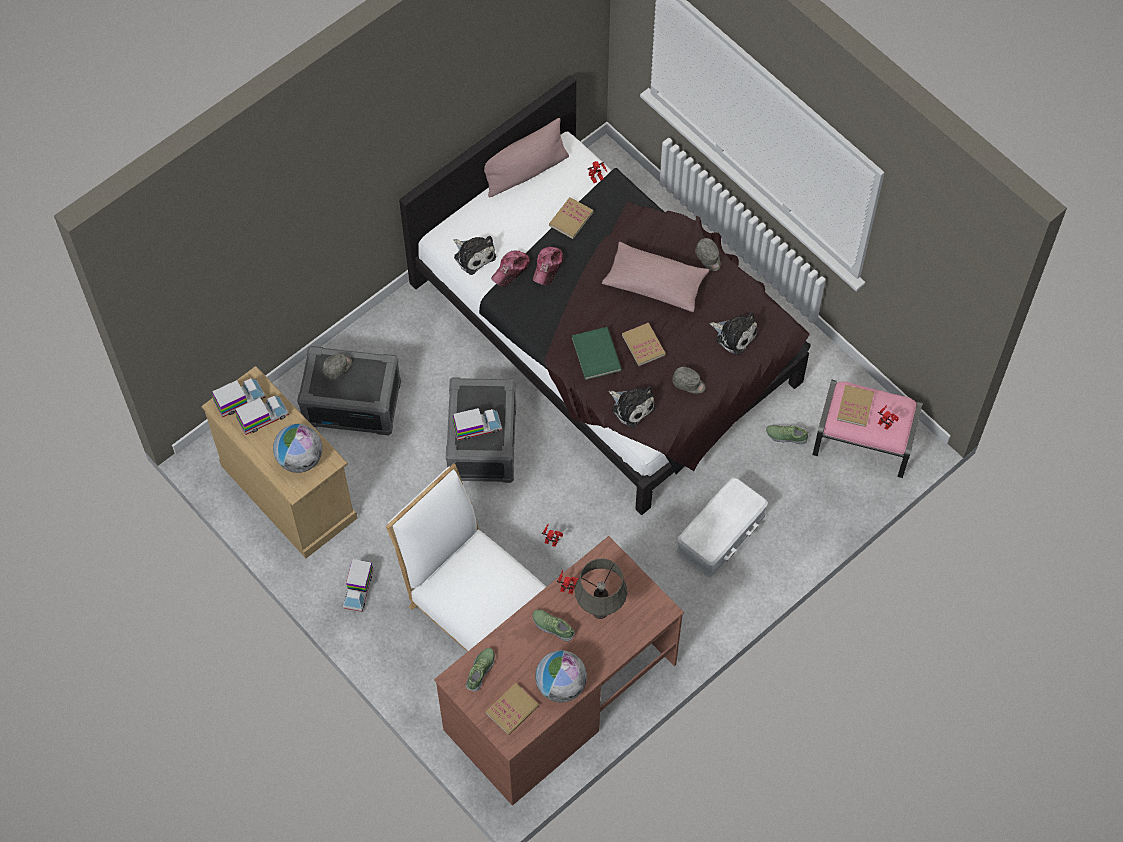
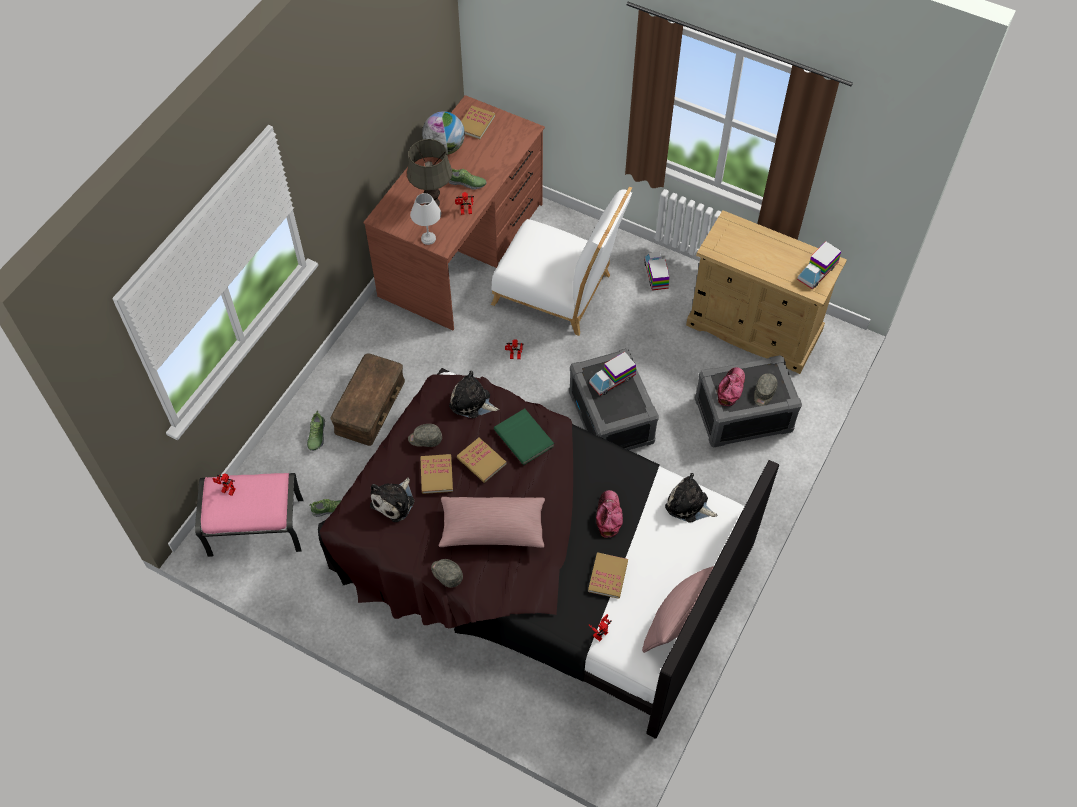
camera: 160 degrees right, 5 degrees down
toy truck [235,396,289,435] -> none
globe [273,424,322,473] -> none
shoe [466,648,495,691] -> shoe moved to [307,410,325,451]
cap [491,251,530,287] -> cap moved to [717,367,745,406]
white storage box [677,477,768,577] -> brown storage box [331,353,405,446]
plush toy [709,312,758,355] -> plush toy turned 75 degrees counterclockwise [370,478,414,522]
book [837,385,874,427] -> book moved to [420,454,453,494]
none -> white table lamp [410,193,441,245]

